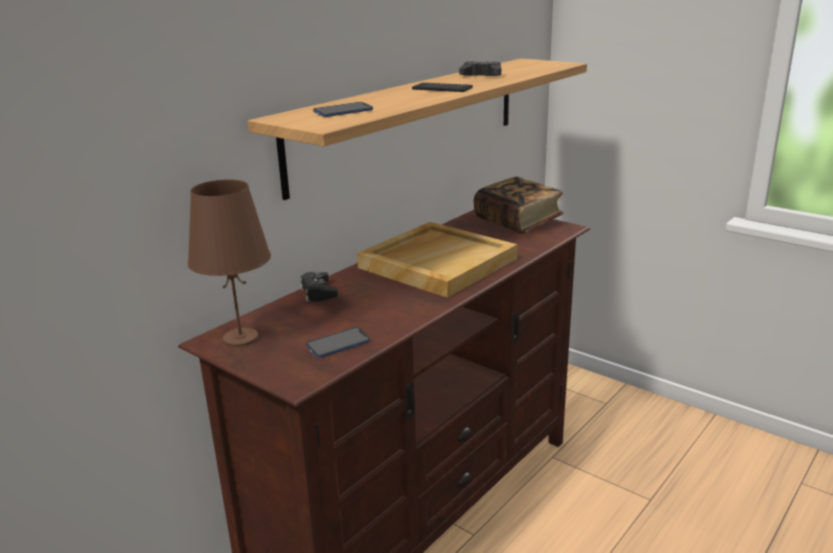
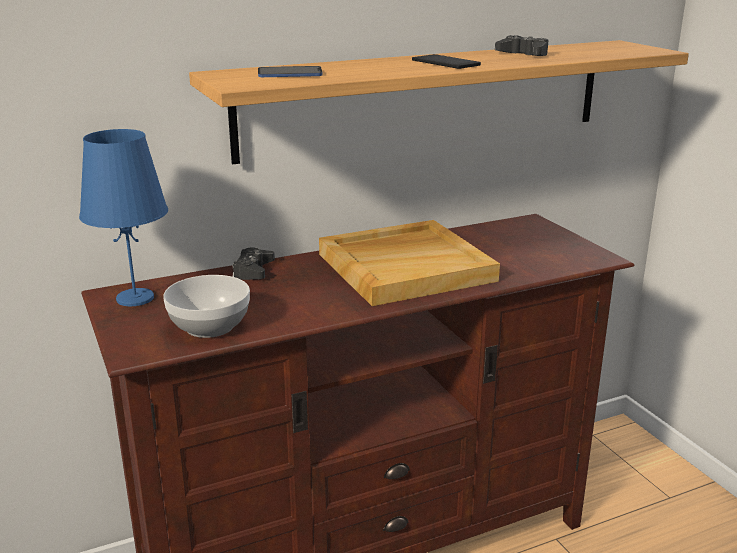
camera: 25 degrees right, 0 degrees up
brown table lamp [187,179,271,347] -> blue table lamp [79,129,168,306]
phone [306,327,370,358] -> bowl [163,275,250,338]
book [474,177,563,234] -> none

